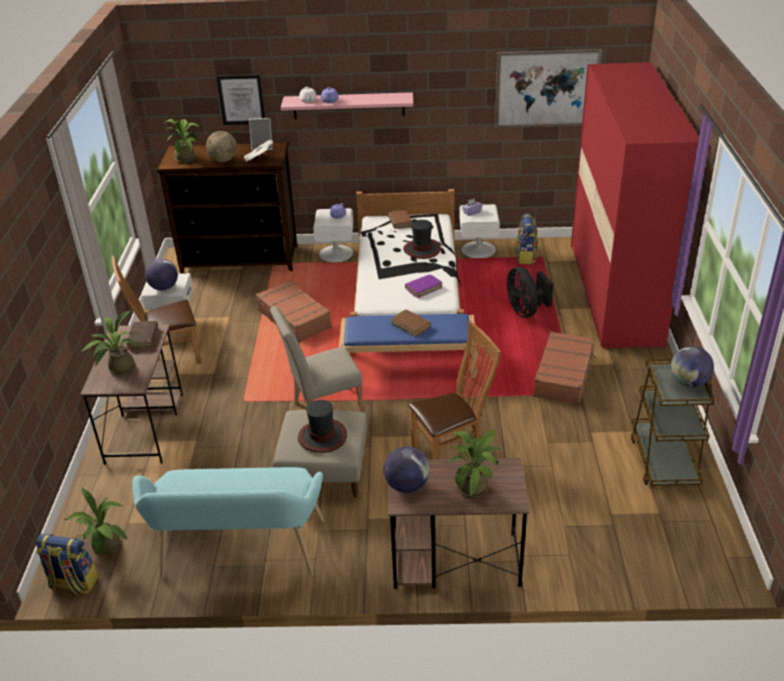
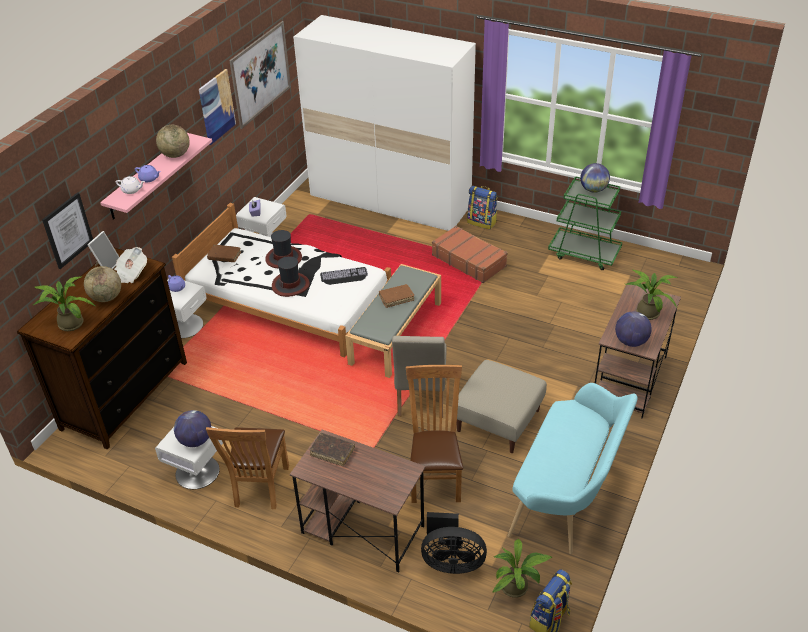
camera: 65 degrees left, 5 degrees up
potted plant [81,311,137,376] -> none
brown suitcase [256,280,332,343] -> none
hat [298,400,347,453] -> hat moved to [272,256,310,297]
blue bench [339,314,477,378] -> grey bench [345,264,441,378]
purple book [405,274,442,298] -> keyboard [320,267,368,285]
brown chair [408,321,501,460] -> brown chair moved to [406,365,463,503]
black fan [507,267,553,318] -> black fan moved to [421,512,487,574]
backpack [516,213,538,264] -> backpack moved to [467,186,497,230]
red wardrobe [571,62,699,349] -> white wardrobe [293,15,476,231]
brown cart [631,359,715,486] -> green cart [548,176,622,270]
none -> globe [156,125,190,158]
none -> picture [199,69,236,145]

